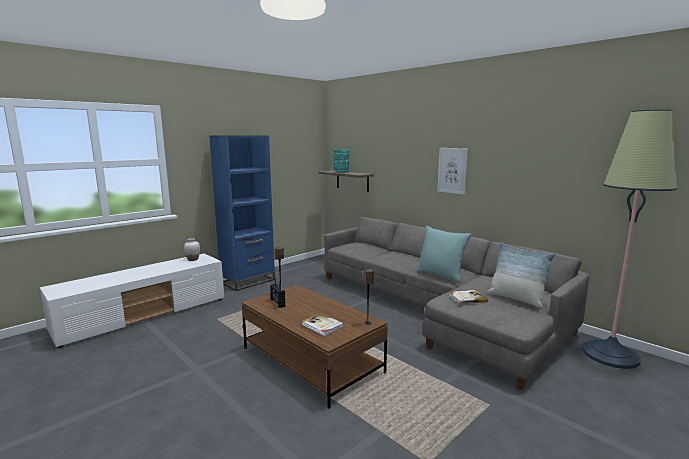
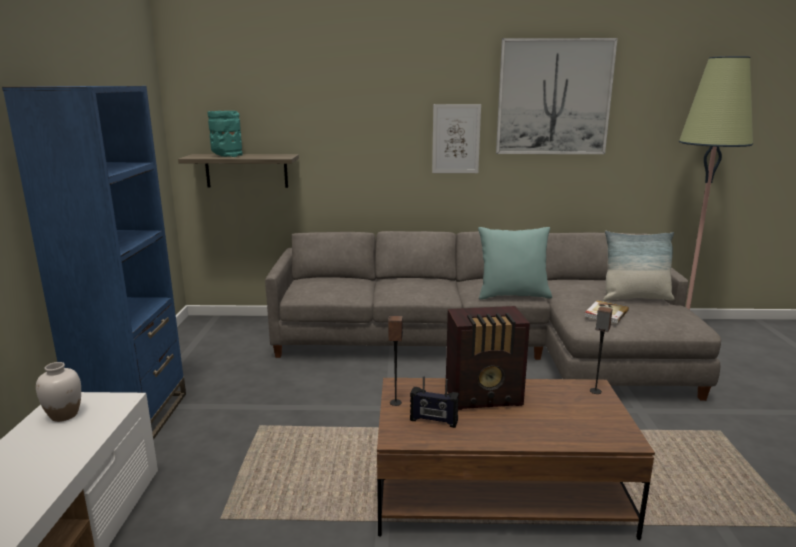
camera: 45 degrees left, 5 degrees up
book [302,313,344,336] -> none
none -> radio [446,306,530,410]
none -> picture [496,38,618,154]

